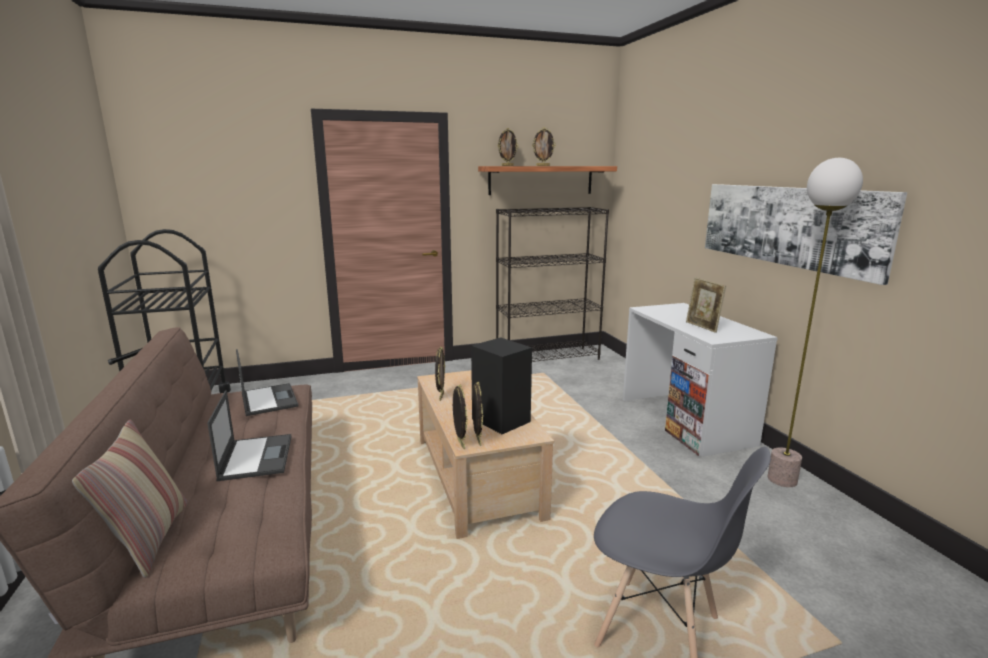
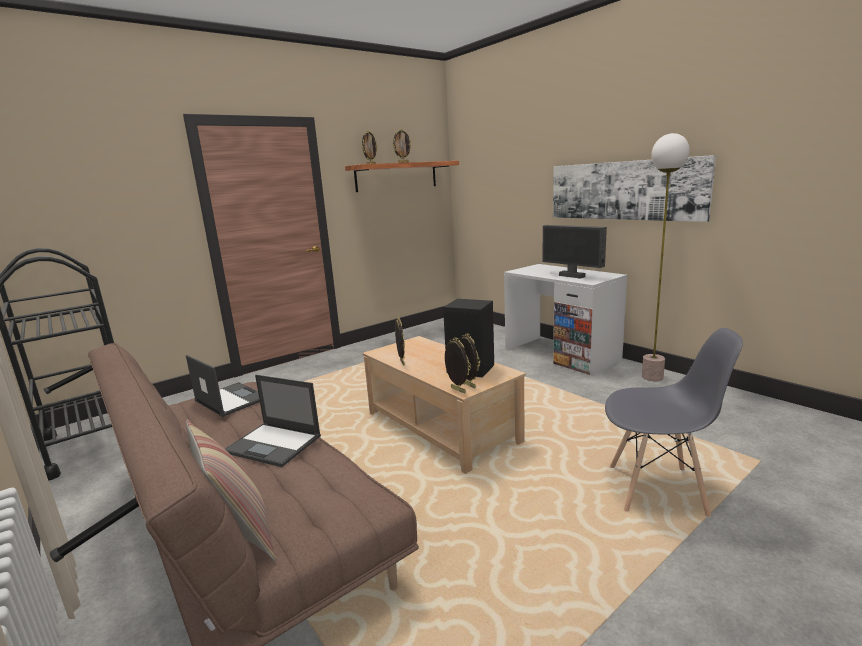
camera: 20 degrees left, 0 degrees up
laptop [207,390,291,481] -> laptop turned 150 degrees clockwise [225,375,321,467]
black bookcase [496,207,609,362] -> none
picture frame [686,277,726,333] -> monitor [542,225,607,279]

